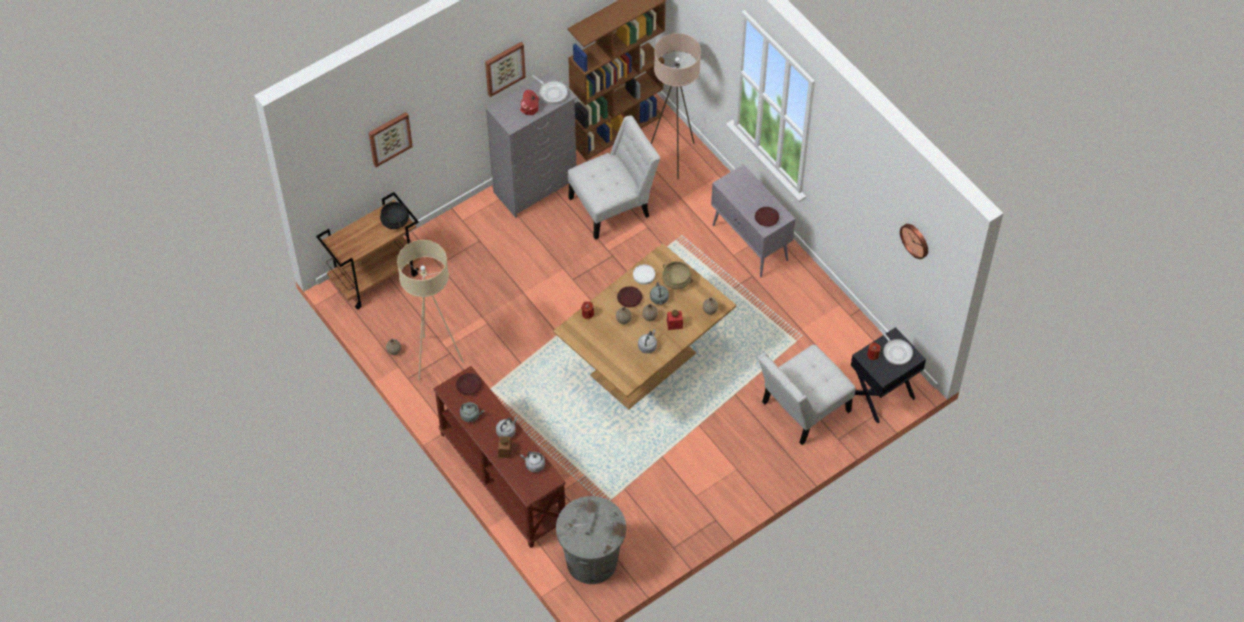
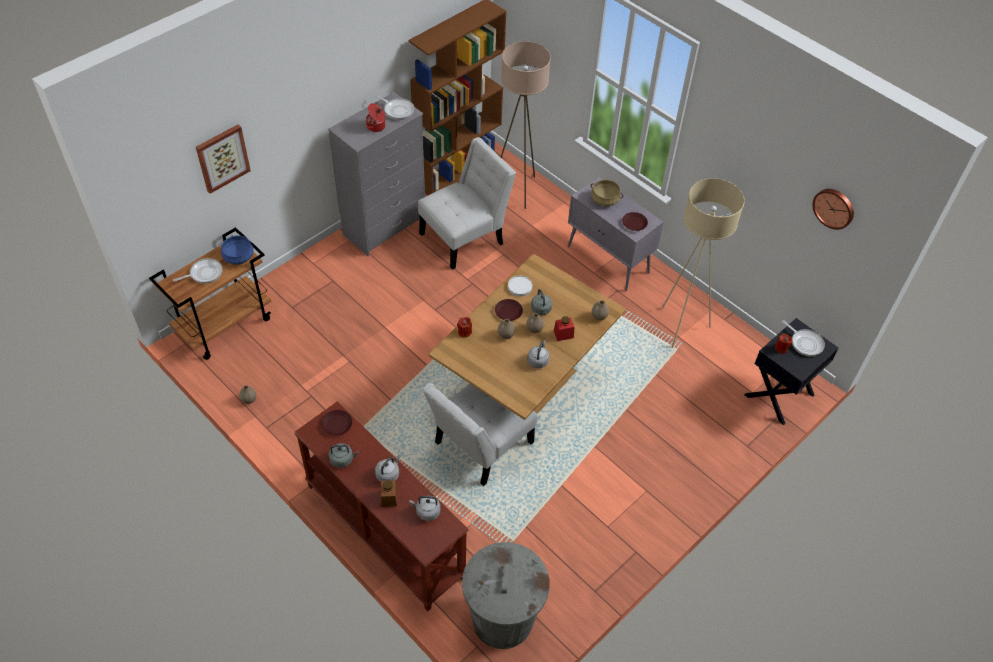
camera: 10 degrees left, 5 degrees down
black cooking pot [380,201,409,229] -> blue cooking pot [221,235,254,265]
beige floor lamp [397,240,464,381] -> beige floor lamp moved to [662,178,745,348]
picture [485,42,526,97] -> none
beige cooking pot [662,261,693,289] -> beige cooking pot moved to [591,180,623,206]
white chair [758,344,855,445] -> white chair moved to [422,383,537,486]
none -> frying pan [173,258,222,284]

